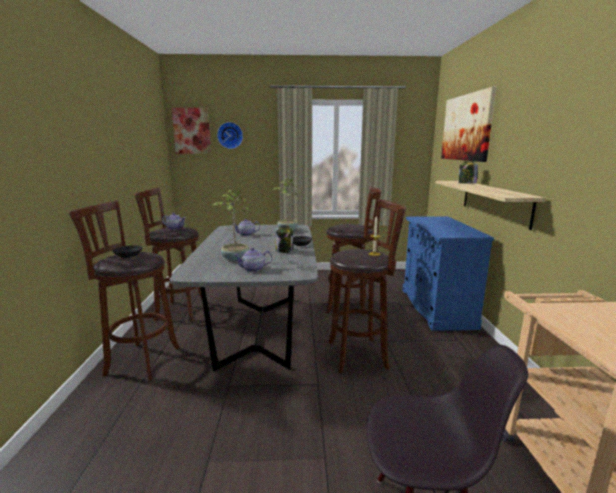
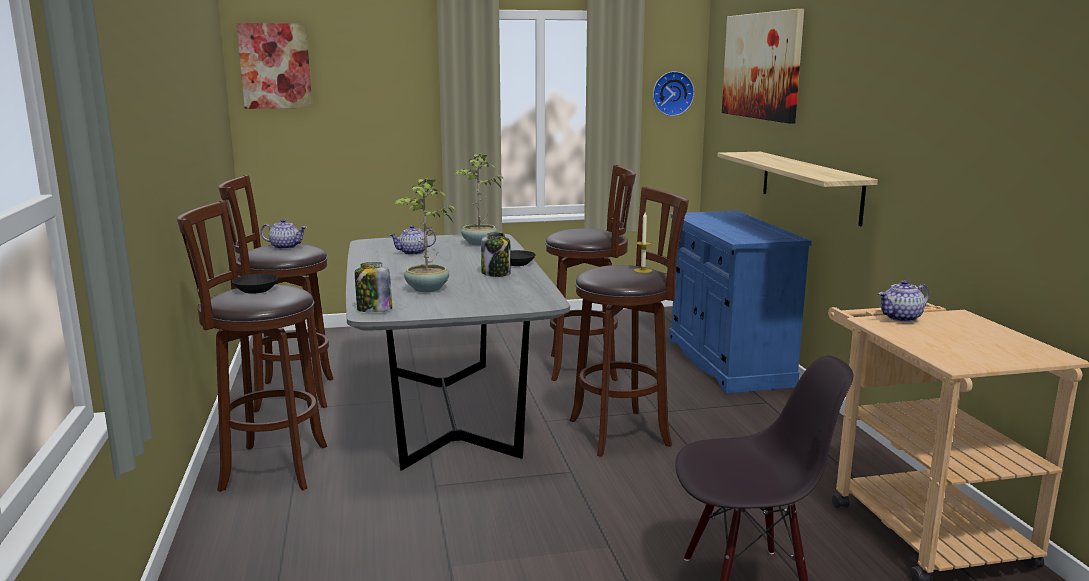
camera: 10 degrees left, 0 degrees up
wall clock [217,122,243,149] -> wall clock moved to [653,71,694,116]
teapot [234,248,272,272] -> teapot moved to [878,280,929,322]
jar [459,161,478,184] -> jar moved to [355,262,392,312]

